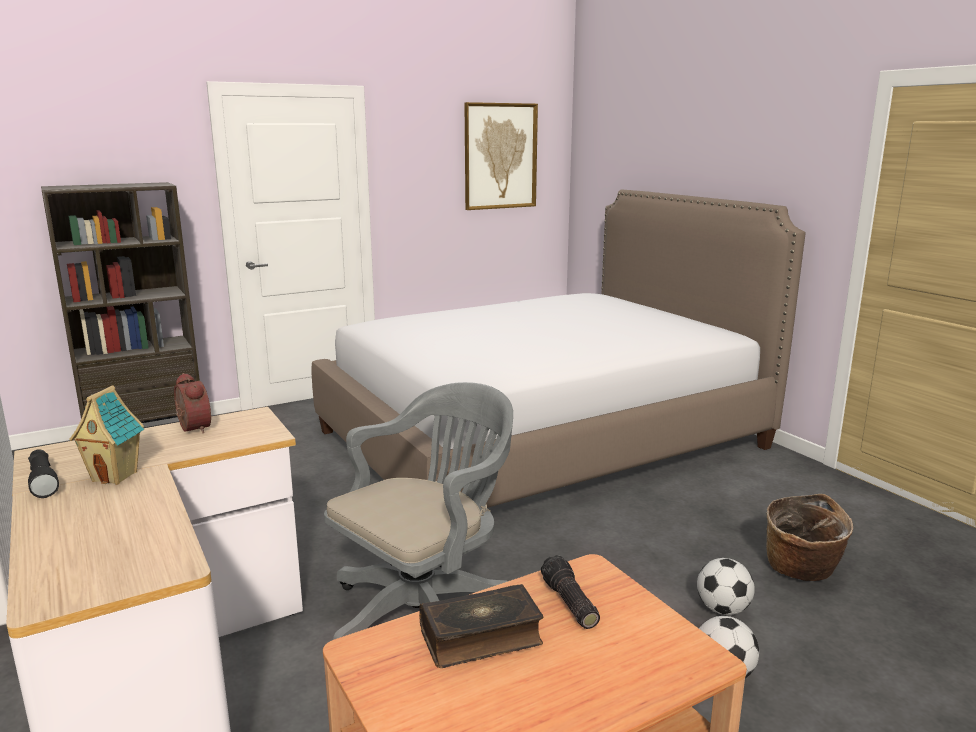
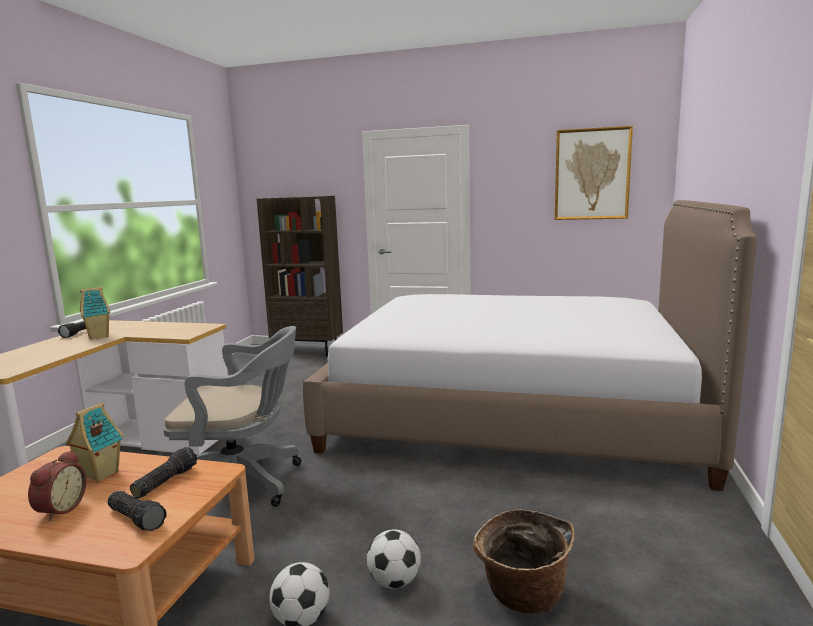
camera: 45 degrees right, 5 degrees down
alarm clock [174,373,211,434] -> alarm clock moved to [28,450,86,521]
book [419,584,543,668] -> toy house [65,403,124,482]
none -> flashlight [108,491,167,531]

